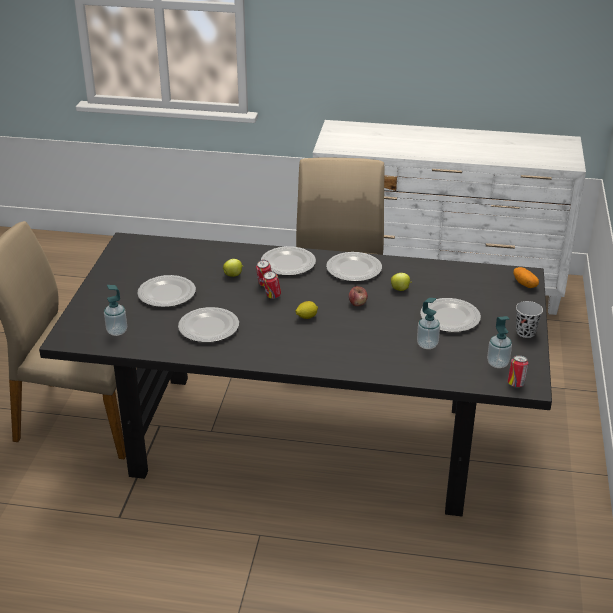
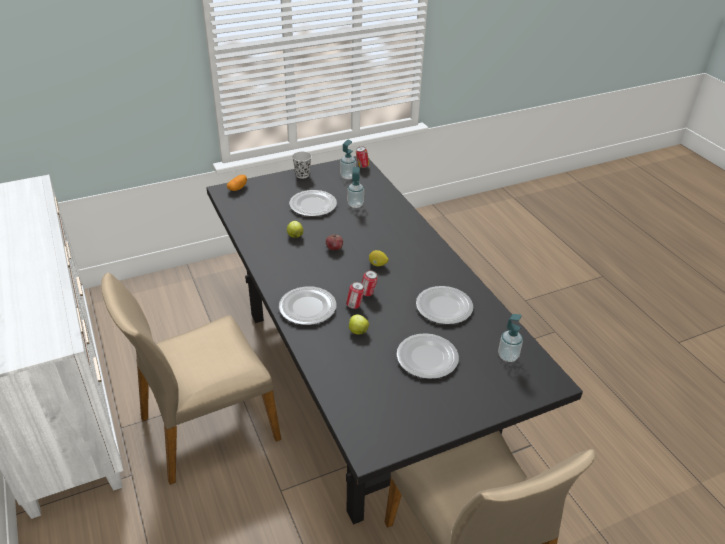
camera: 125 degrees left, 5 degrees up
plate [326,252,382,282] -> none

